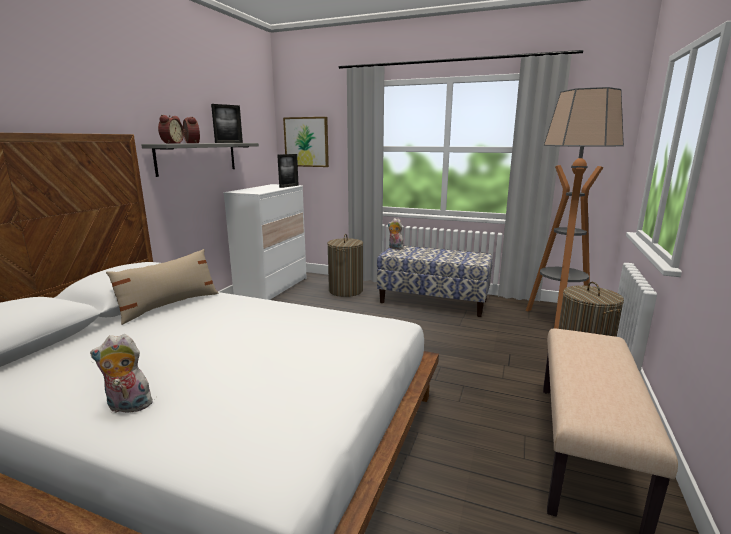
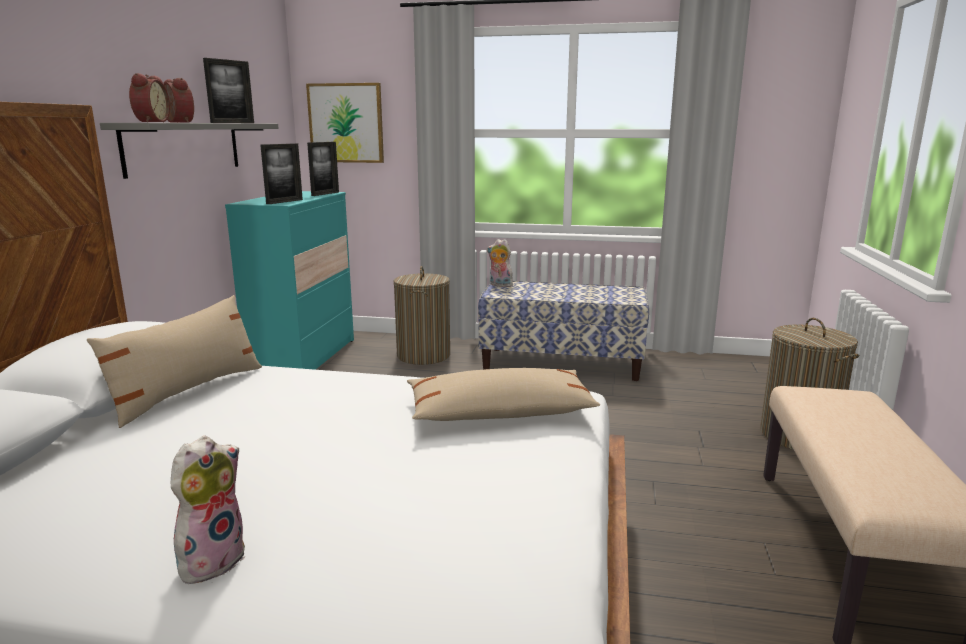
camera: 10 degrees left, 0 degrees up
plush toy [90,334,153,413] -> plush toy turned 135 degrees clockwise [171,436,245,584]
white dresser [223,184,307,300] -> turquoise dresser [225,191,354,370]
floor lamp [526,87,624,329] -> none
none -> picture frame [260,143,303,204]
none -> beige pillow [407,368,600,421]

